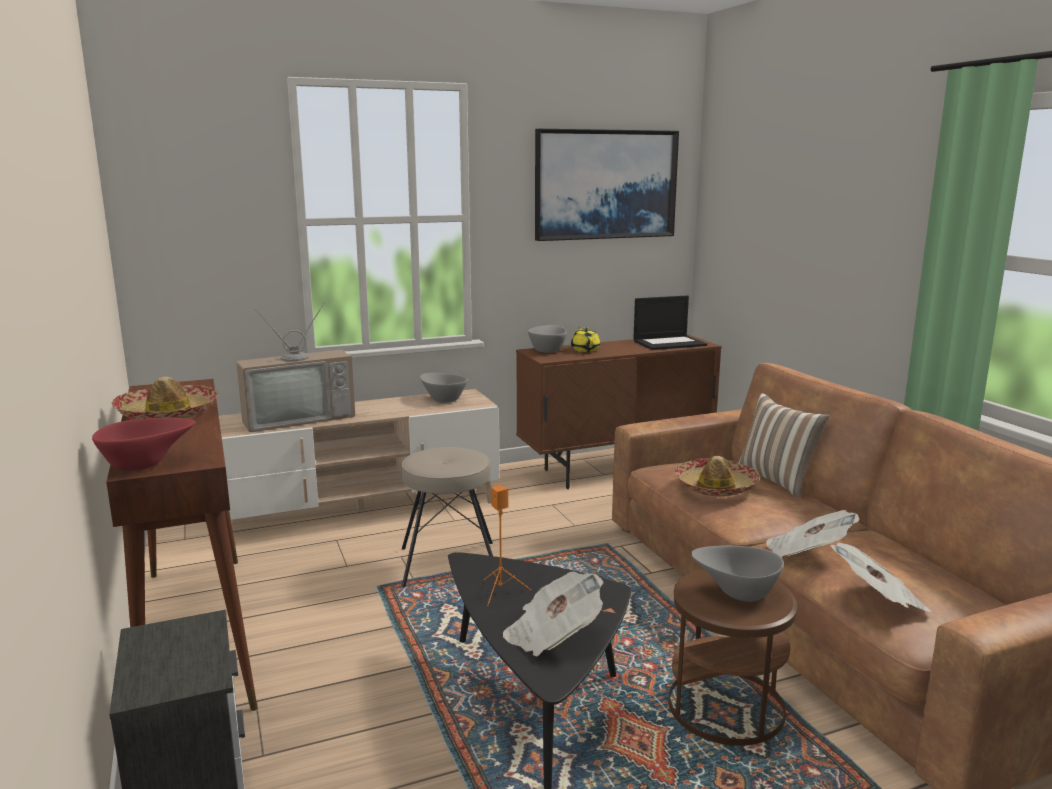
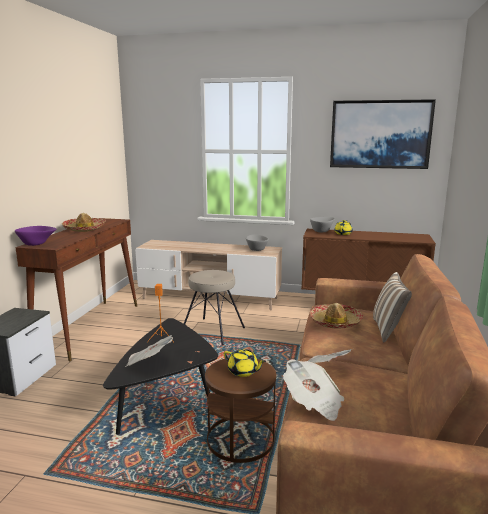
camera: 35 degrees right, 0 degrees up
red bowl [92,418,196,471] -> purple bowl [15,226,56,246]
television [236,303,355,432] -> none
laptop [633,295,707,350] -> none
grey bowl [691,546,784,602] -> yellow teapot [224,349,266,377]

